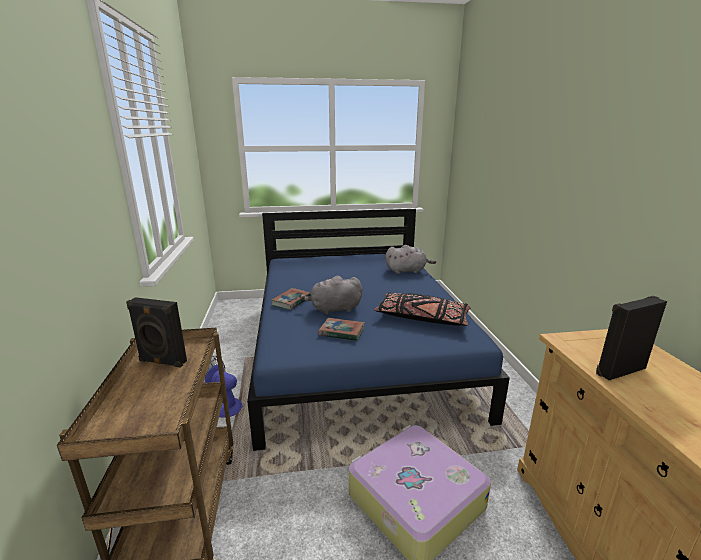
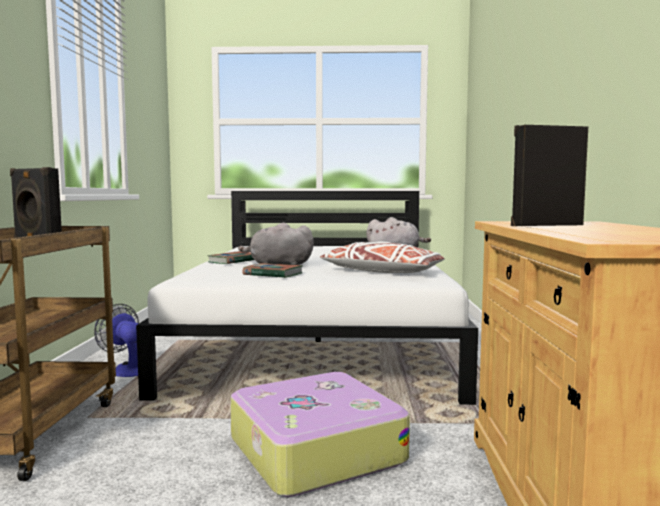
camera: 10 degrees right, 15 degrees down
blue bed [247,209,510,451] -> white bed [136,191,478,405]
black pillow [374,292,470,326] -> white pillow [320,241,444,273]

